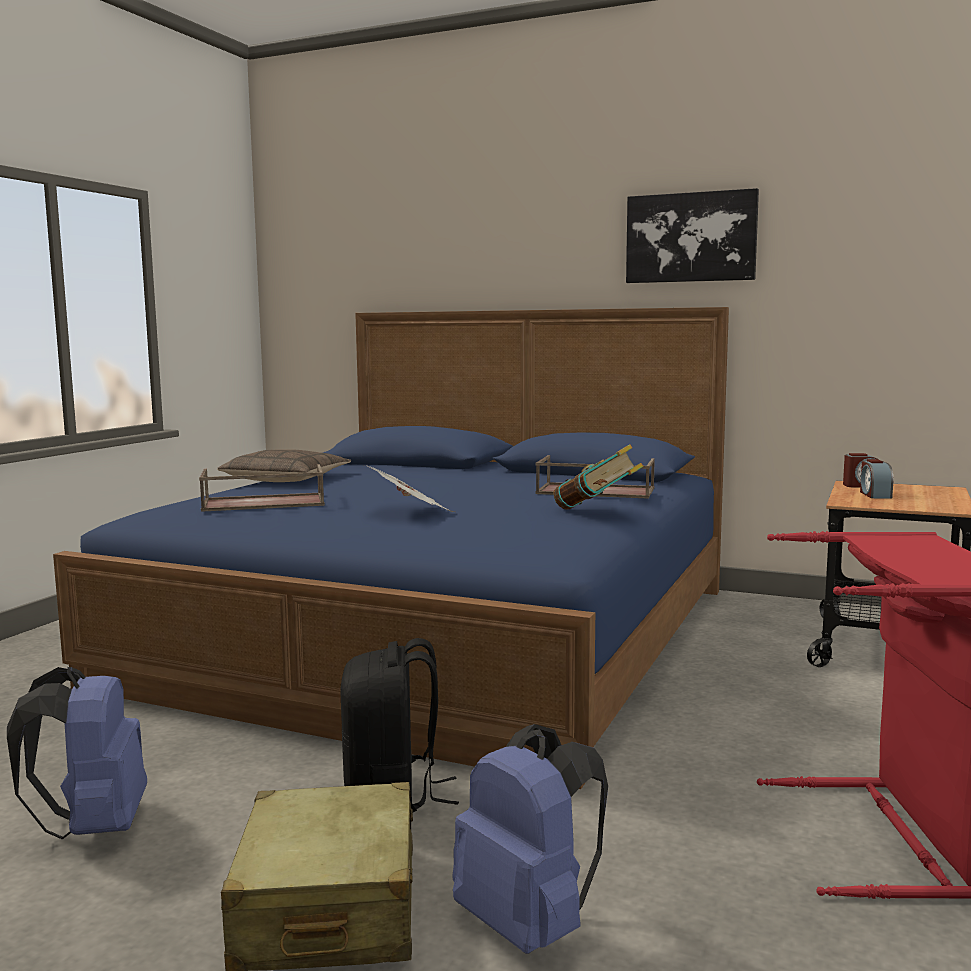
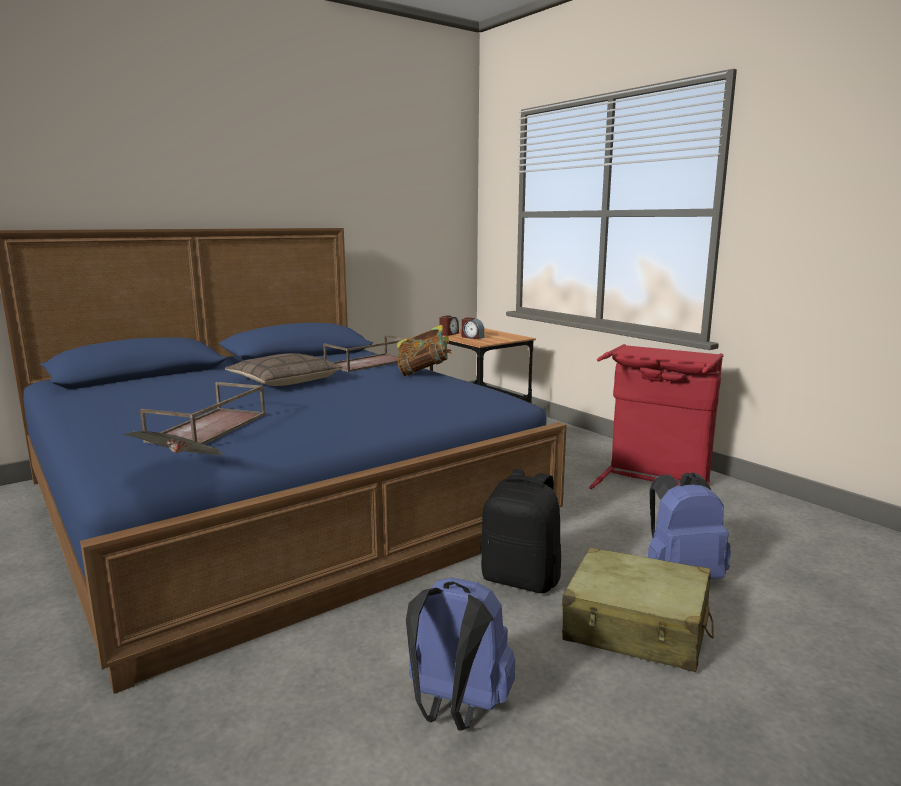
camera: 60 degrees left, 5 degrees up
pillow [217,449,351,482] -> pillow moved to [225,353,343,386]
newspaper [364,465,455,512] -> newspaper moved to [122,431,224,455]
picture [626,188,759,283] -> none

